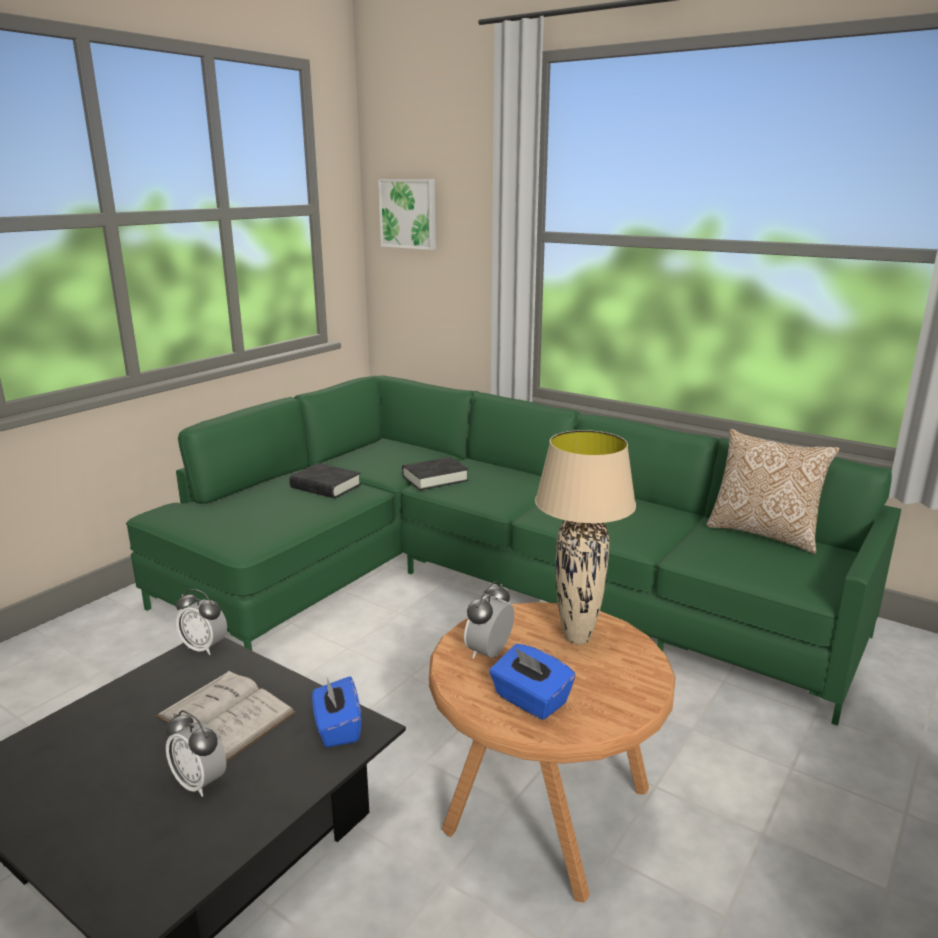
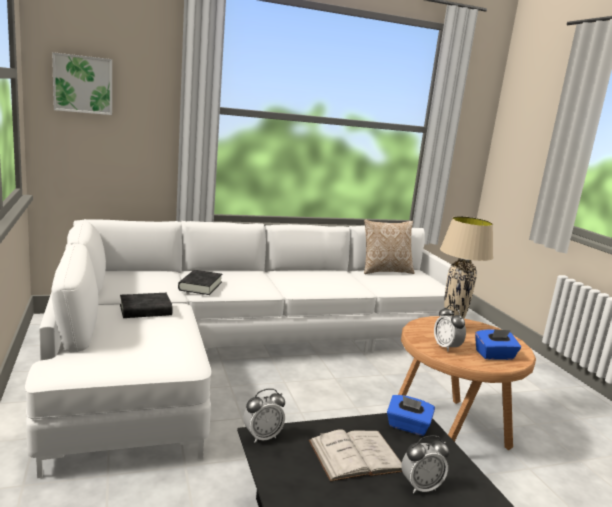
camera: 55 degrees left, 5 degrees down
green sofa [126,376,901,726] -> white sofa [25,219,451,478]

